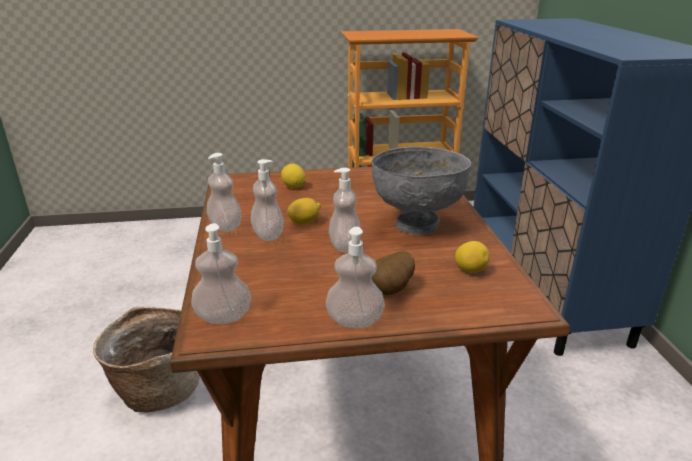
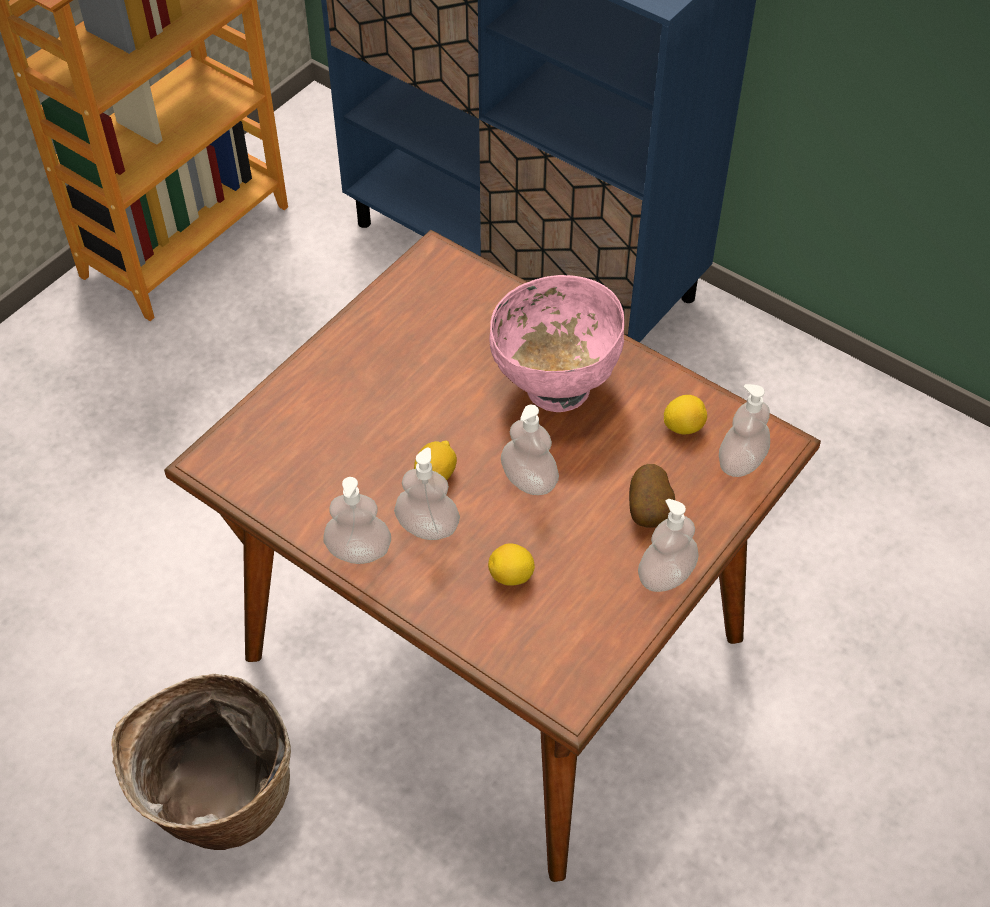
camera: 45 degrees left, 25 degrees up
soap dispenser [191,223,251,324] -> soap dispenser moved to [719,384,770,477]
lemon [281,164,306,188] -> lemon moved to [488,543,535,586]
grey bowl [371,146,471,235] -> pink bowl [489,275,625,412]

